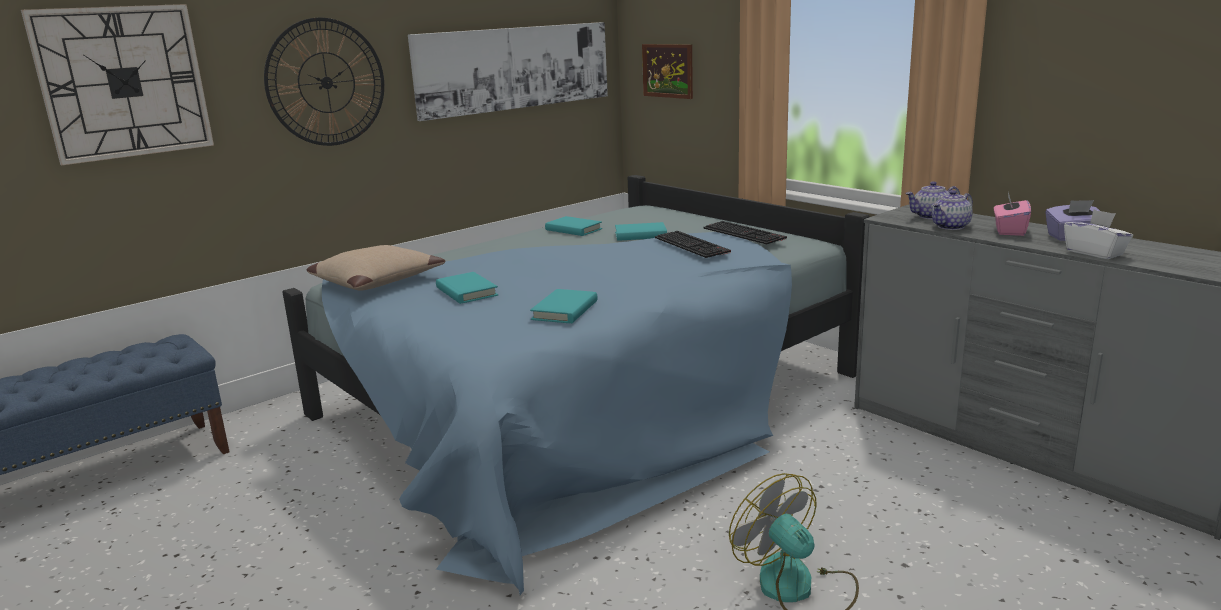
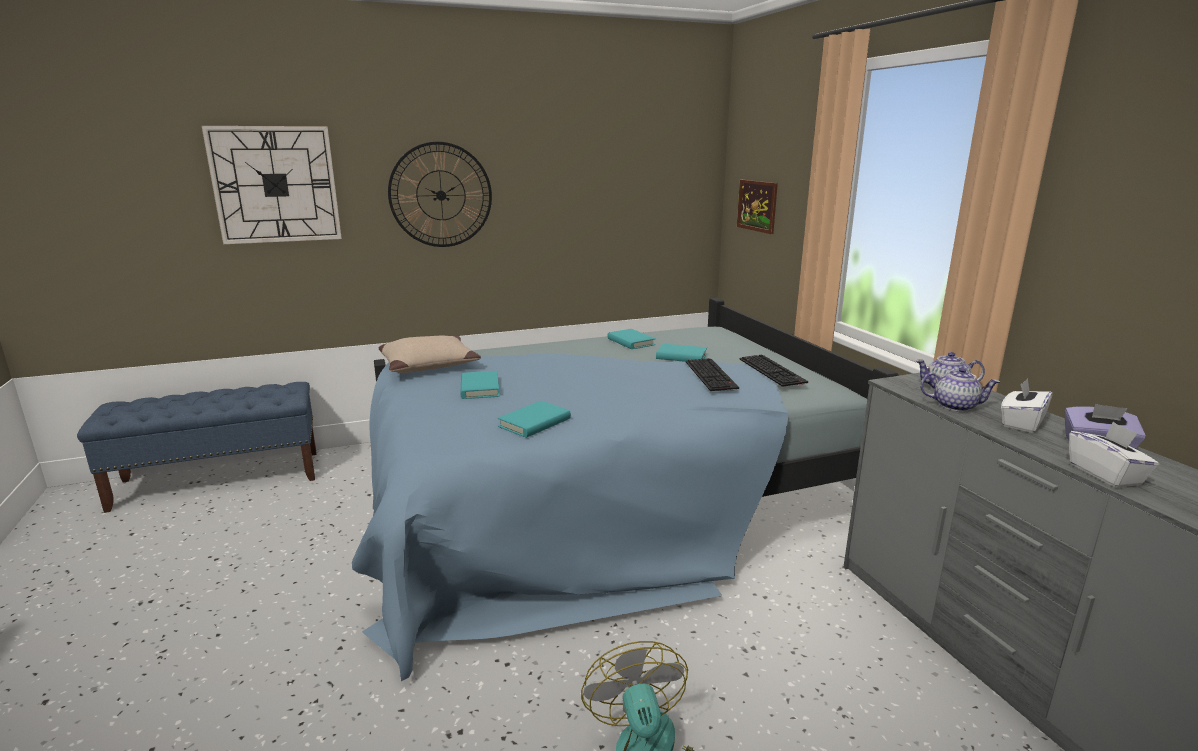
camera: 20 degrees right, 0 degrees up
picture [408,22,608,121] -> none
teapot [932,190,973,230] -> teapot turned 150 degrees counterclockwise [920,367,1000,412]
pink tissue box [994,191,1031,236] -> white tissue box [1001,378,1052,433]

